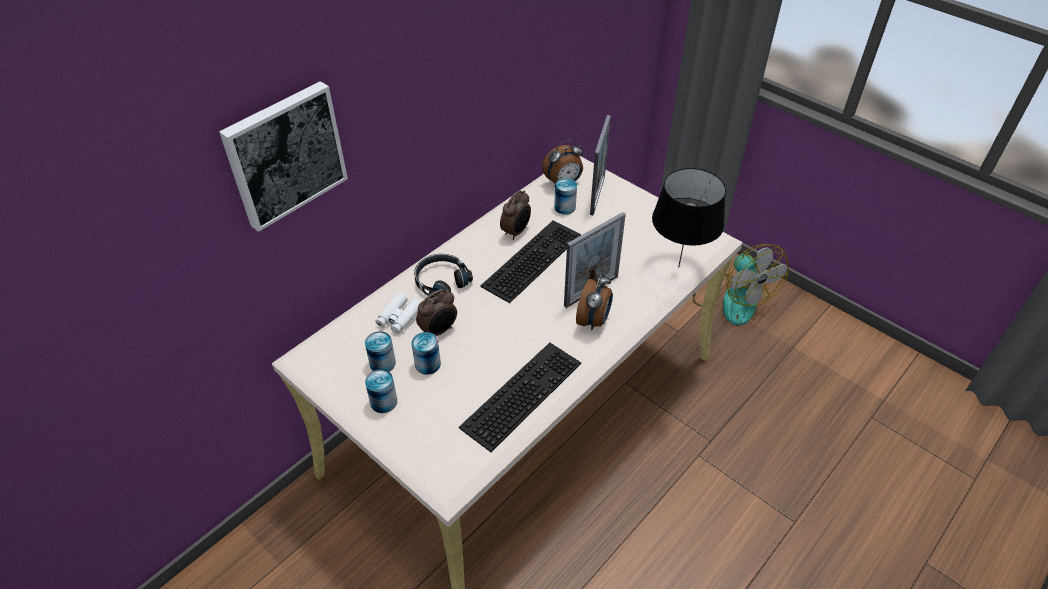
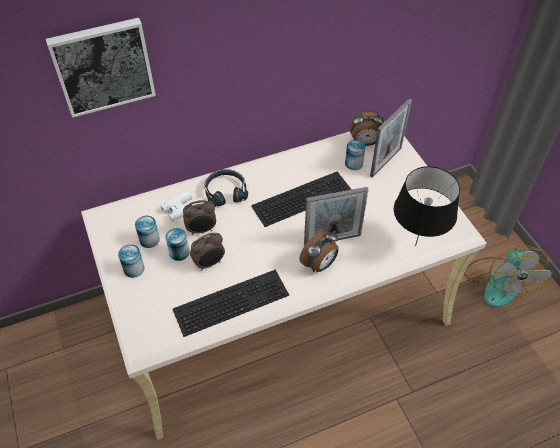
camera: 25 degrees right, 5 degrees up
alarm clock [500,190,531,240] -> alarm clock moved to [190,233,225,271]

